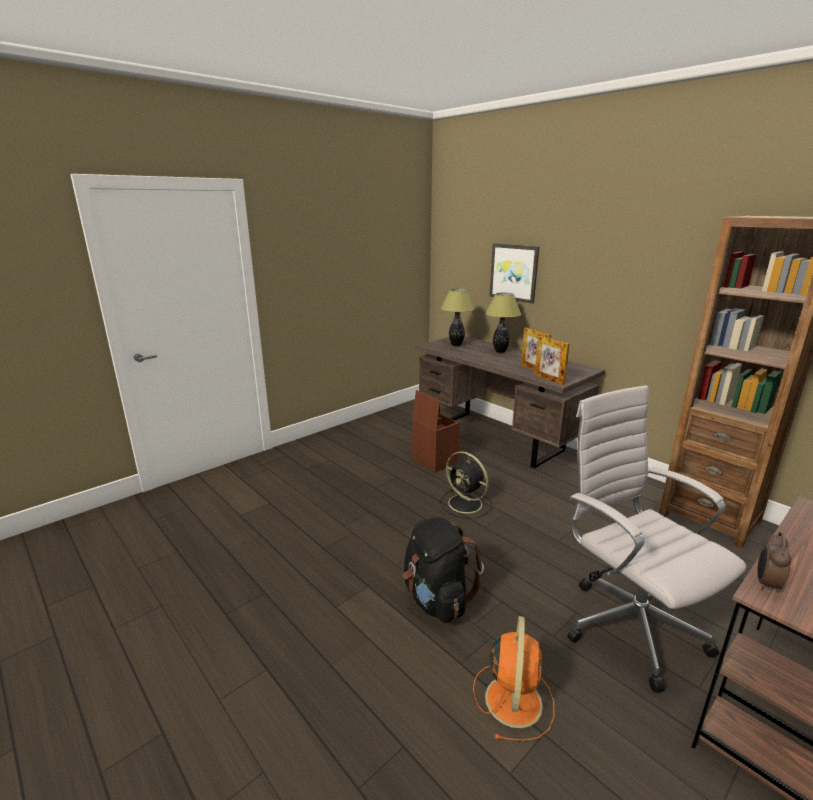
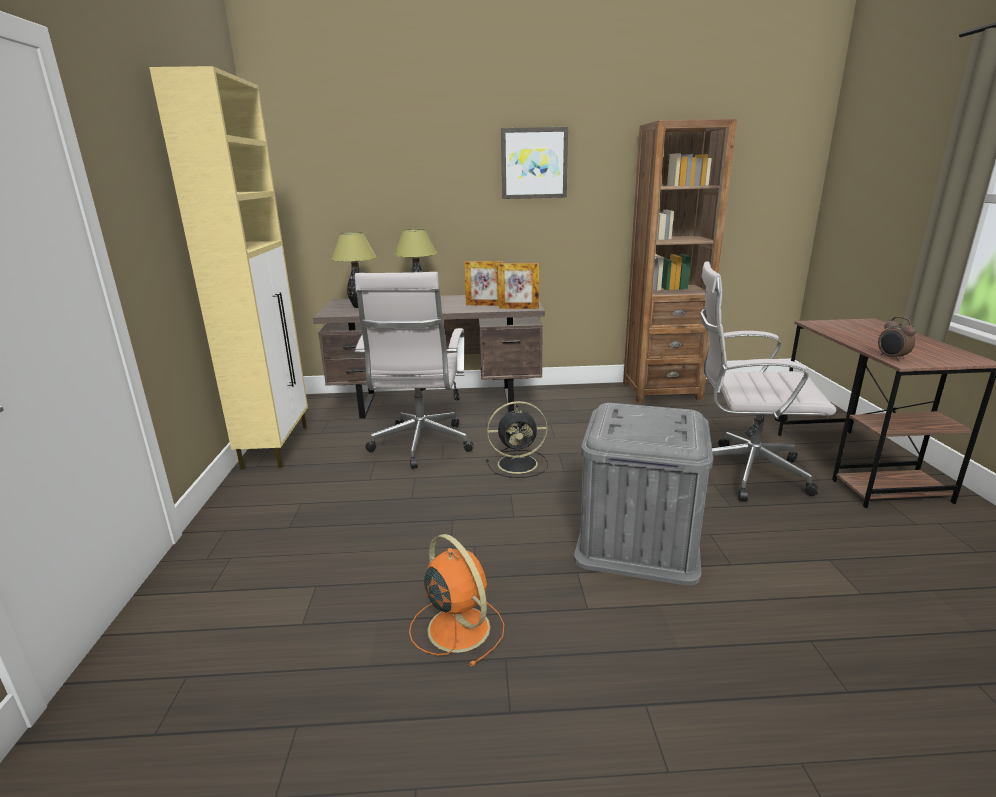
camera: 50 degrees left, 0 degrees up
black backpack [403,517,484,623] -> grey storage box [574,403,713,586]
brown storage box [412,390,460,472] -> white office chair [355,272,473,469]
orange fan [473,616,554,741] -> orange fan moved to [409,534,504,667]
picture [490,243,539,304] -> picture moved to [501,127,568,199]
none -> beige cabinet [149,66,308,470]

